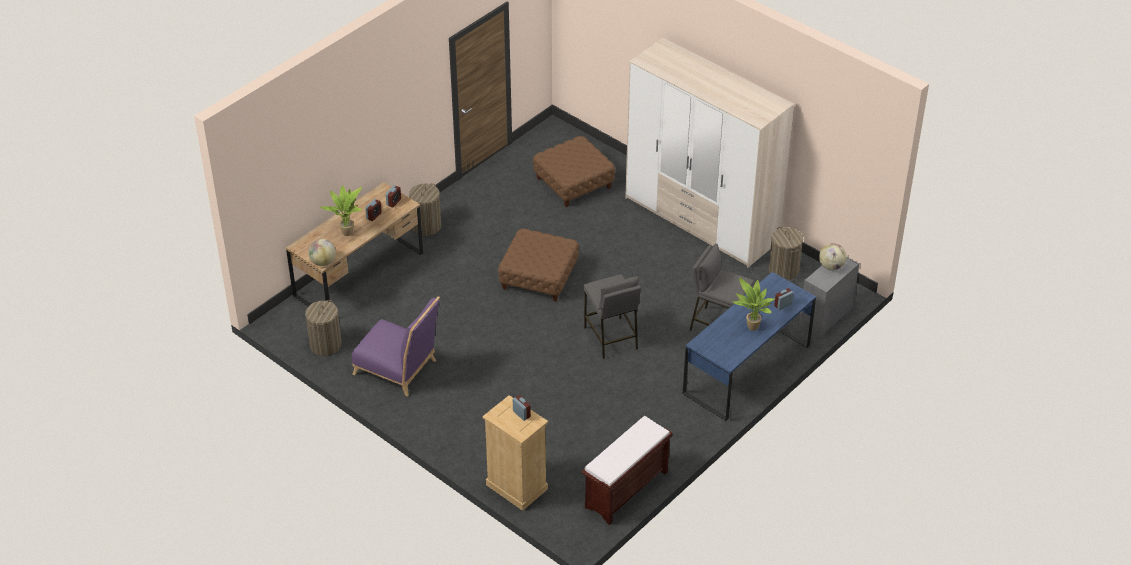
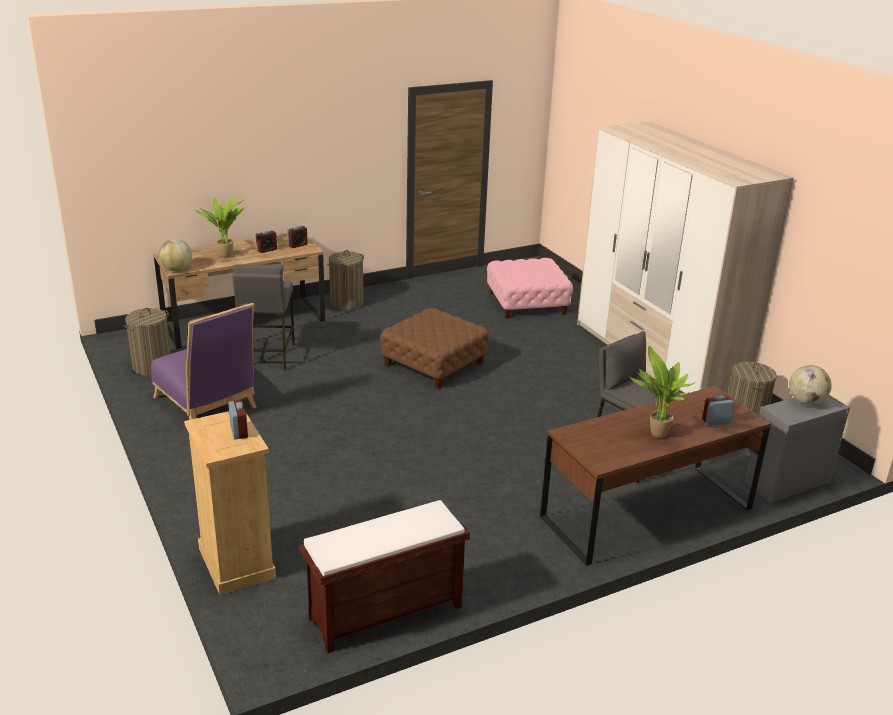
camera: 20 degrees right, 15 degrees down
brown ottoman [533,136,615,207] -> pink ottoman [487,258,573,319]
grey stool [584,274,641,359] -> grey stool moved to [233,264,295,371]
blue desk [683,272,816,421] -> brown desk [540,386,771,566]

